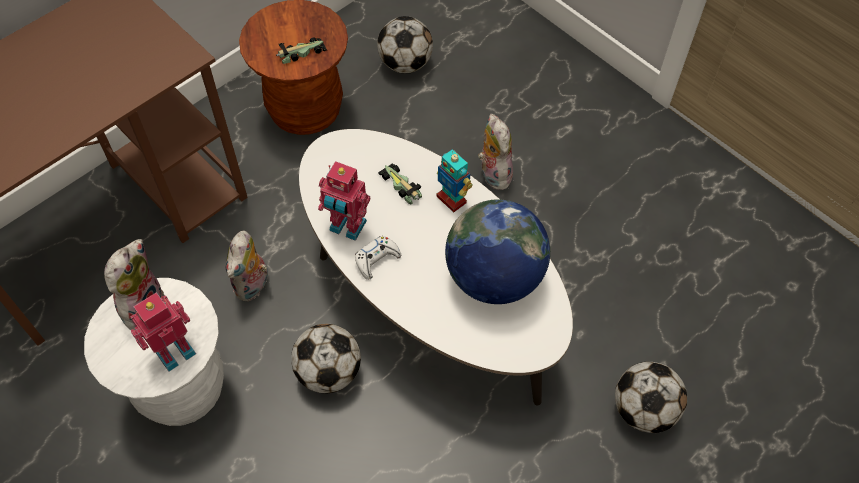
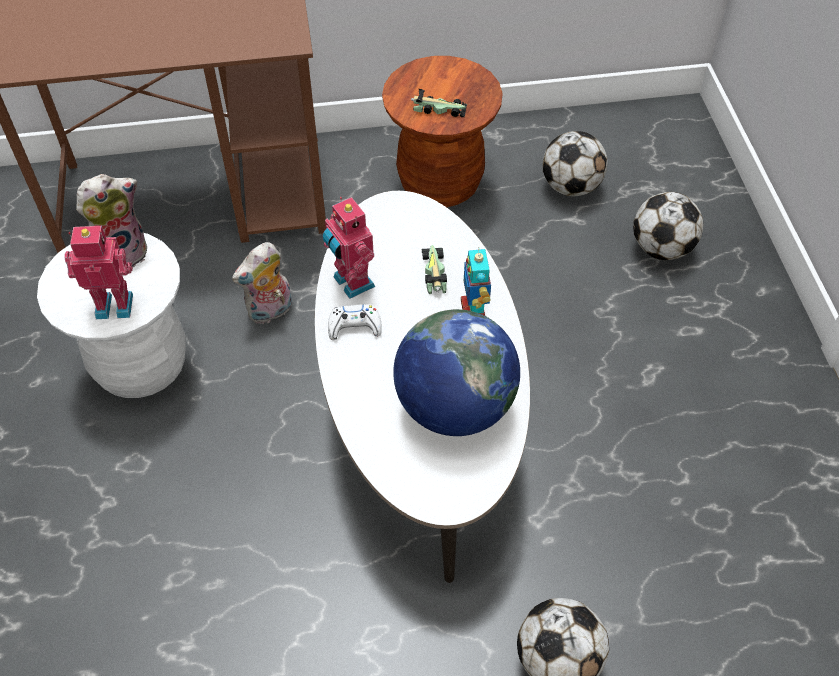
camera: 35 degrees right, 5 degrees down
football [291,324,361,393] -> football moved to [633,192,703,260]
plush toy [478,114,513,190] -> none

